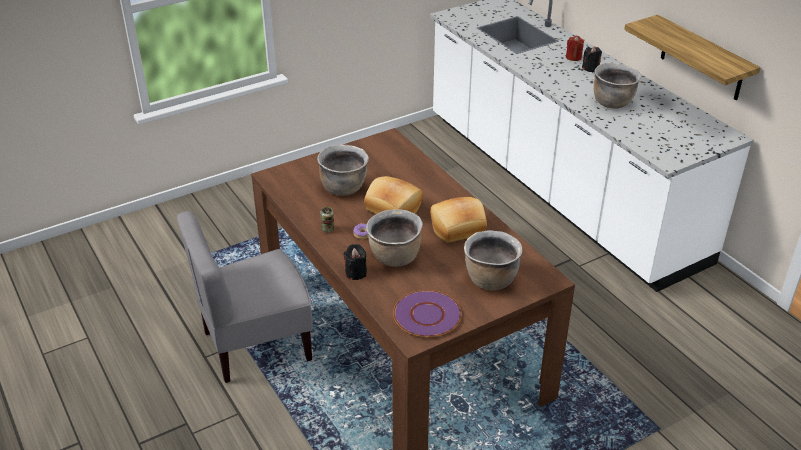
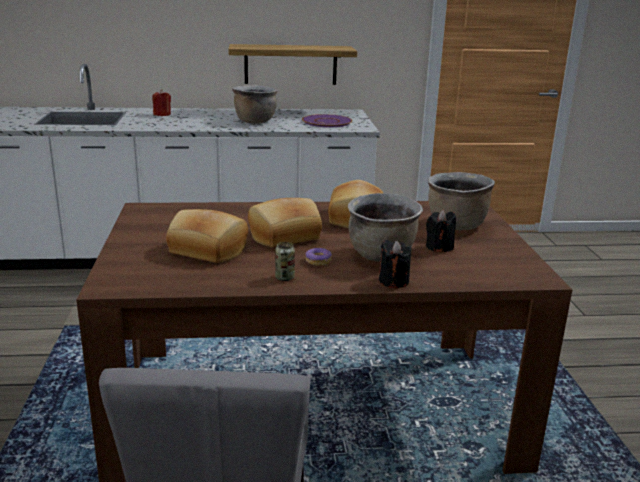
camera: 65 degrees left, 15 degrees down
brown cooking pot [317,145,369,196] -> bread [166,209,248,263]
purple plate [393,290,462,337] -> purple plate moved to [302,114,352,127]
black candle [582,46,602,72] -> black candle moved to [426,210,456,252]

